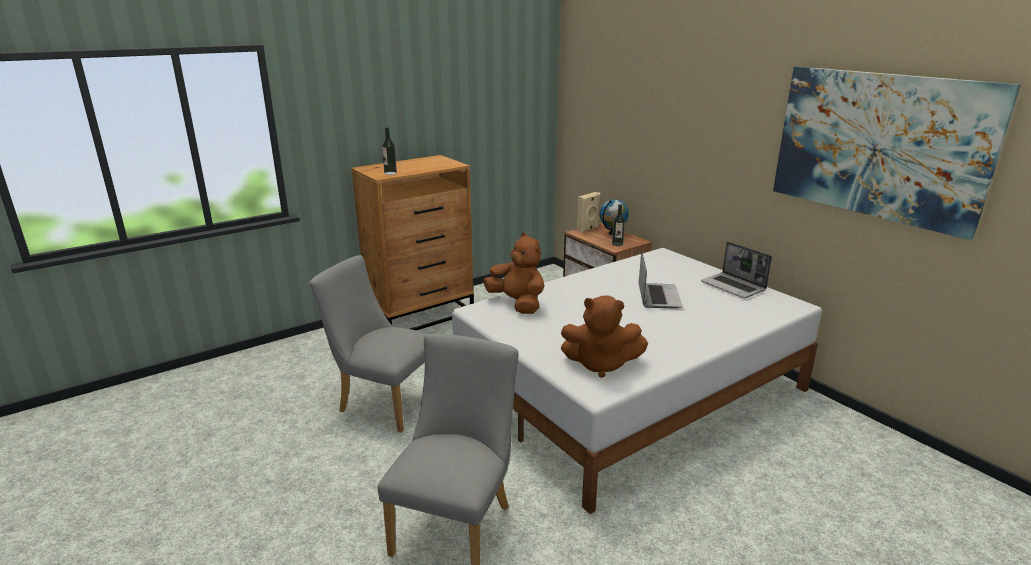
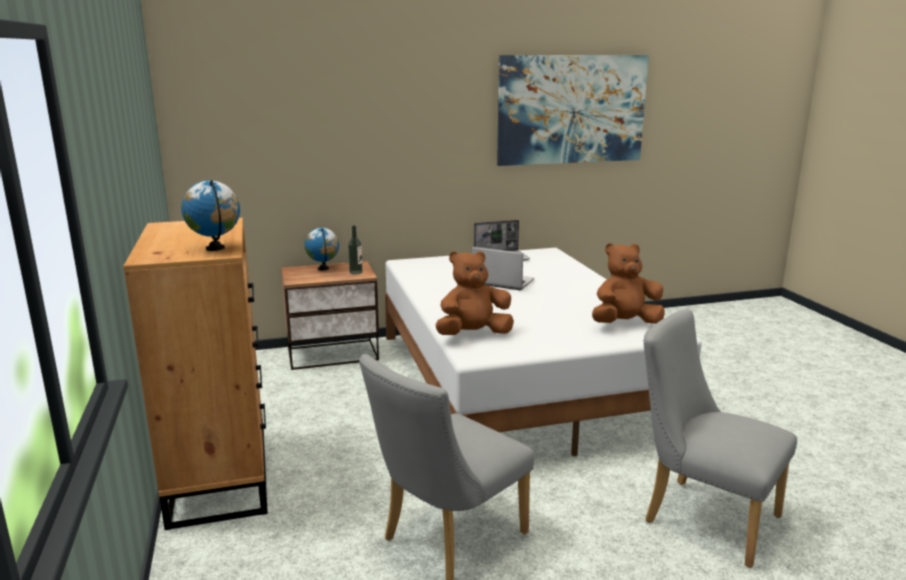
camera: 70 degrees left, 5 degrees down
bottle [382,127,397,175] -> globe [181,180,240,251]
brown plush toy [561,295,648,378] -> brown plush toy turned 135 degrees counterclockwise [592,243,665,324]
beige speaker [577,192,600,233] -> none

